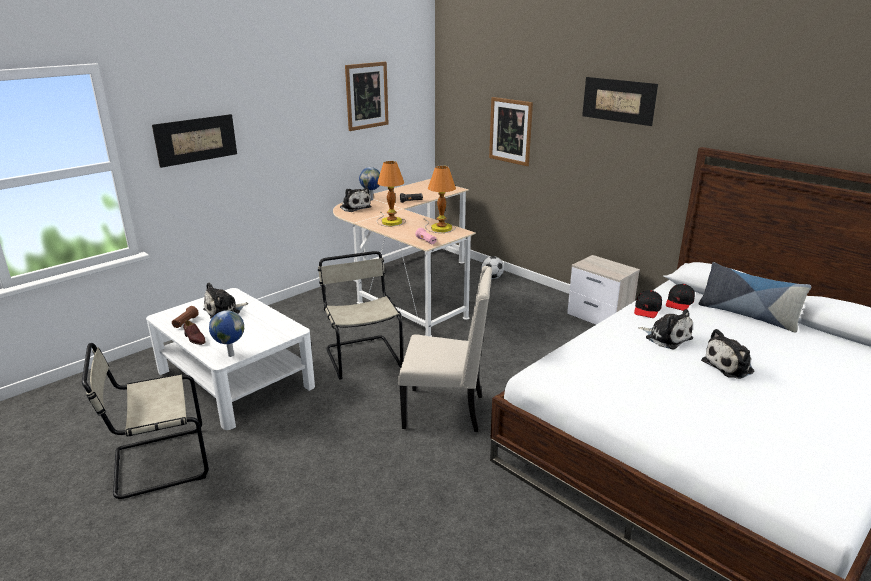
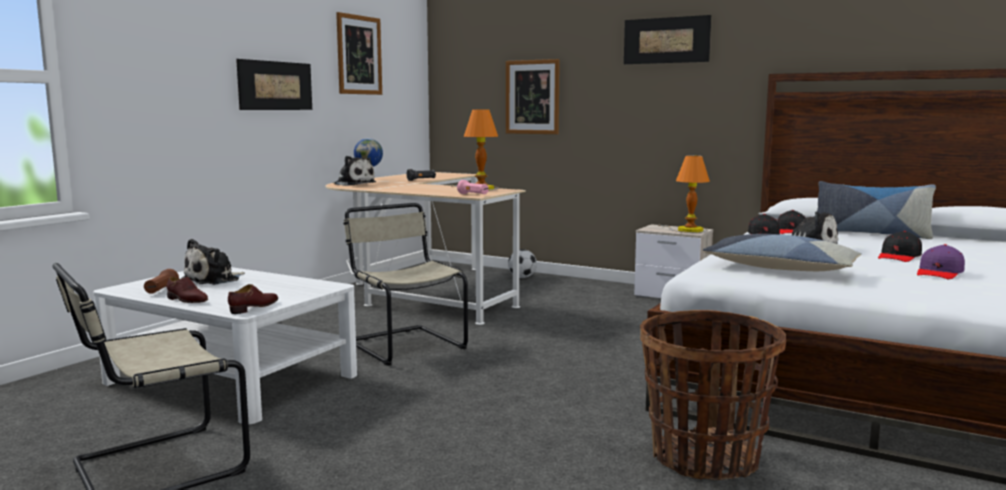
camera: 15 degrees left, 15 degrees down
picture [152,114,237,168] -> picture moved to [236,59,312,110]
globe [209,310,244,357] -> brown shoe [228,284,278,314]
table lamp [377,161,406,227] -> table lamp moved to [658,155,710,233]
beige chair [398,266,492,432] -> none
plush toy [701,329,754,379] -> black cap [878,231,922,262]
none -> basket [640,310,786,480]
none -> pillow [703,234,862,271]
none -> purple cap [917,244,965,279]

